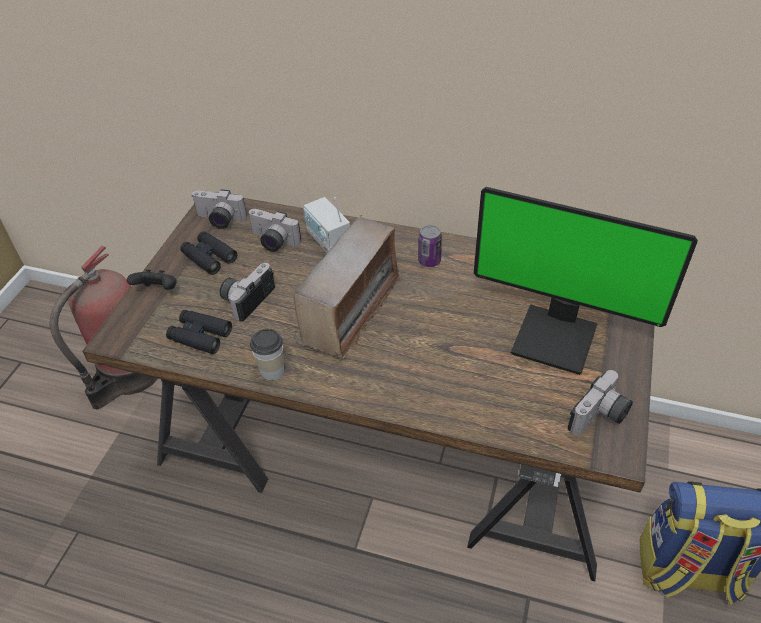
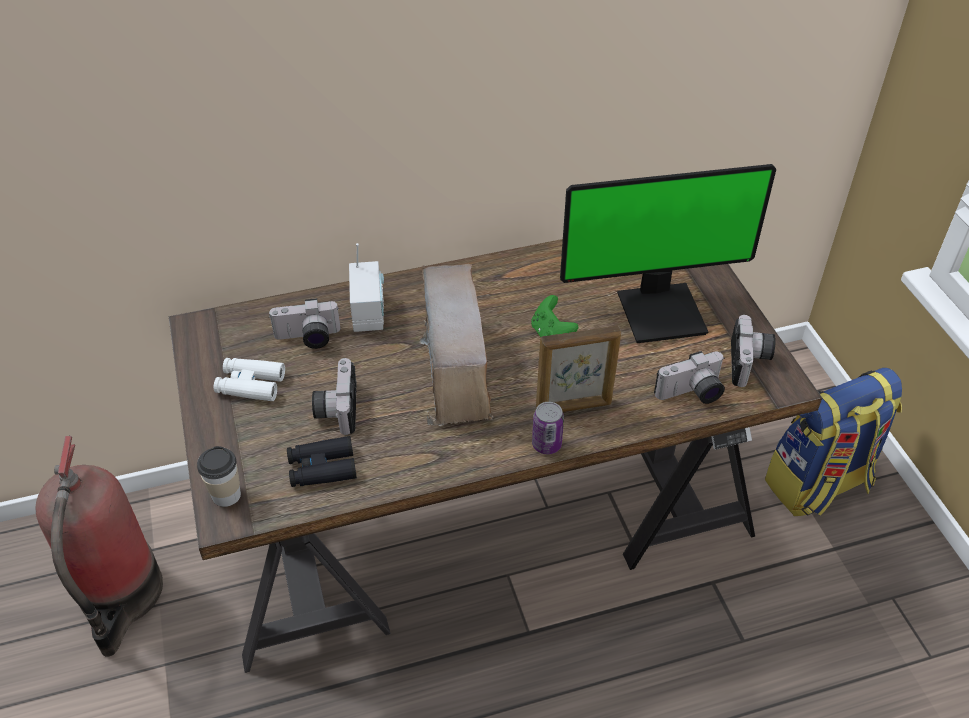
camera: 35 degrees left, 0 degrees up
black game controller [127,269,177,290] -> none
black binoculars [180,231,237,275] -> white binoculars [214,358,285,401]
camera [191,189,247,229] -> camera moved to [654,351,725,404]
cup [250,329,284,381] -> cup moved to [197,446,241,507]
radio [303,197,350,253] -> radio turned 120 degrees counterclockwise [349,243,384,332]
can [418,225,442,267] -> can moved to [532,402,564,454]
none -> green game controller [531,295,578,337]
none -> picture frame [536,326,621,412]

